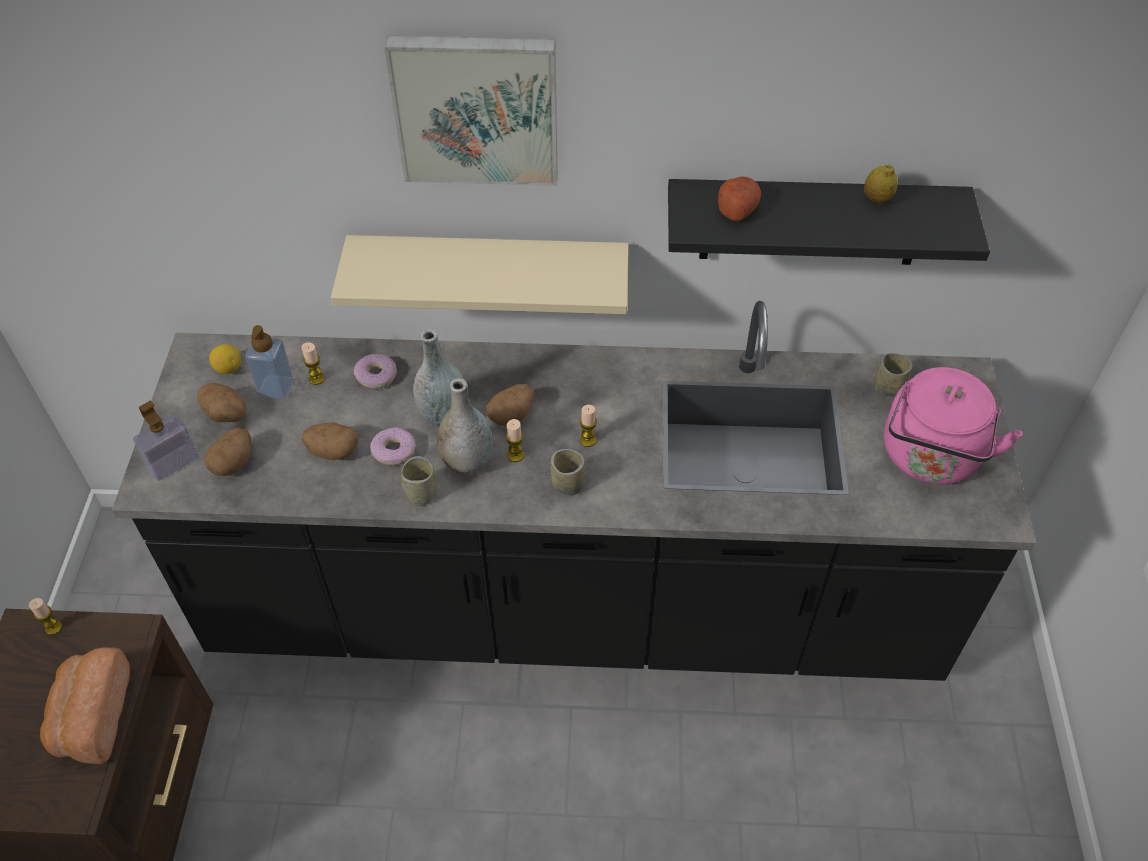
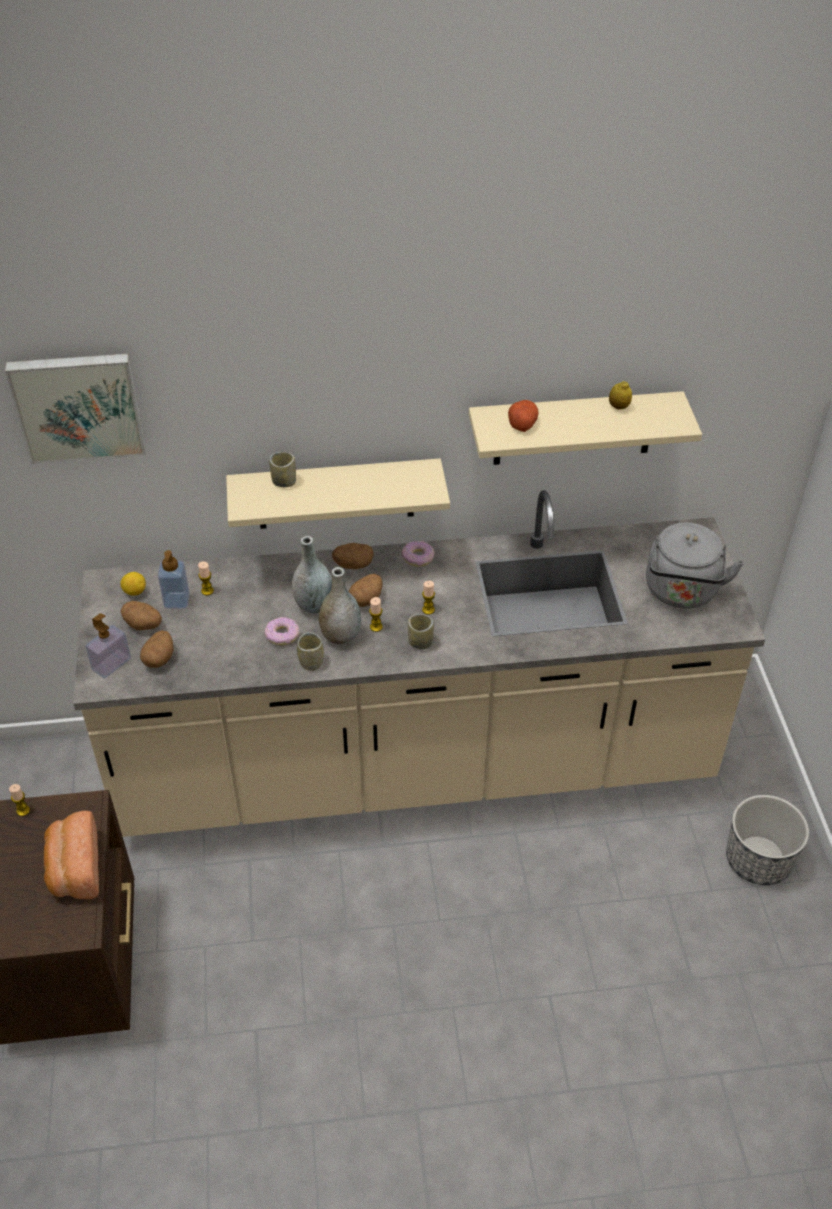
camera: 10 degrees left, 5 degrees down
black counter [112,301,1037,681] -> beige counter [73,490,765,837]
potato [302,422,358,460] -> potato moved to [332,543,374,569]
donut [354,354,397,389] -> donut moved to [402,541,435,566]
picture [385,35,558,186] -> picture moved to [5,354,146,464]
black shelf [668,179,990,265] -> beige shelf [469,391,702,465]
cup [874,353,913,397] -> cup moved to [269,452,296,487]
pink kettle [884,367,1023,485] -> grey kettle [646,523,744,608]
none -> planter [726,795,809,885]

